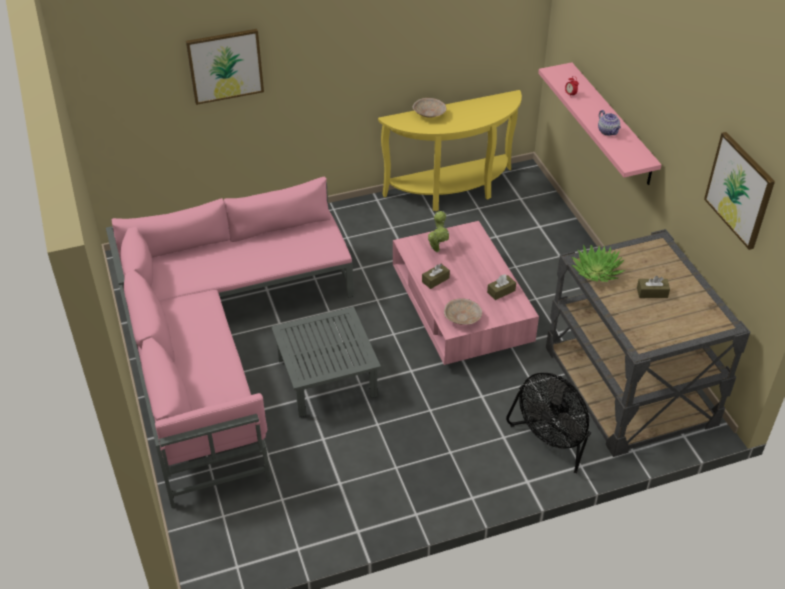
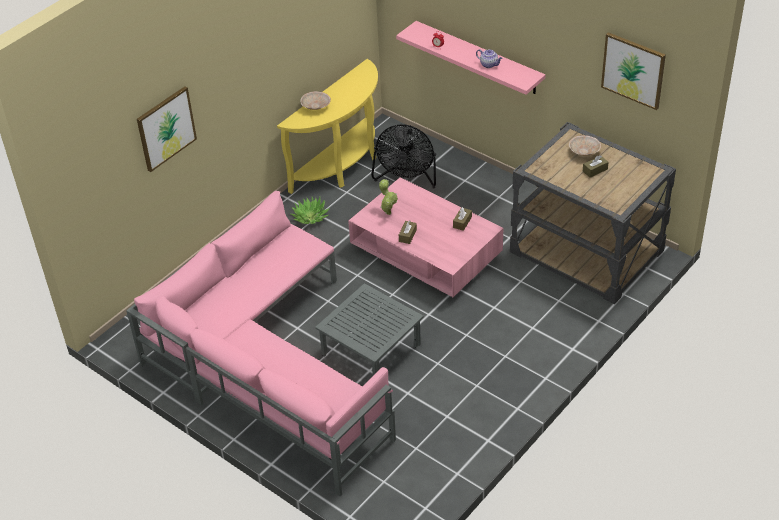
camera: 30 degrees left, 0 degrees up
beige bowl [444,298,482,325] -> beige bowl moved to [569,135,601,156]
black fan [506,373,591,473] -> black fan moved to [371,124,436,189]
potted plant [571,244,625,282] -> potted plant moved to [291,197,330,224]

